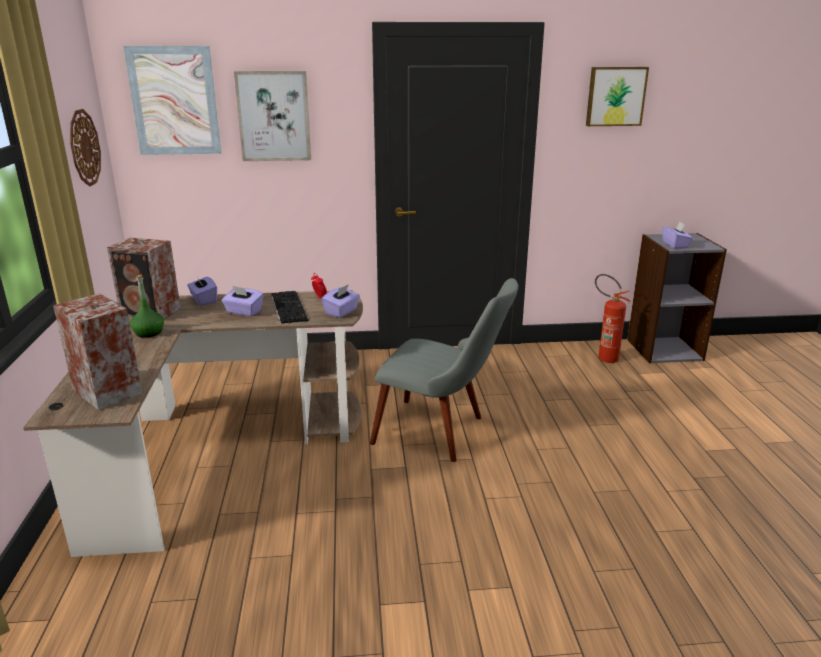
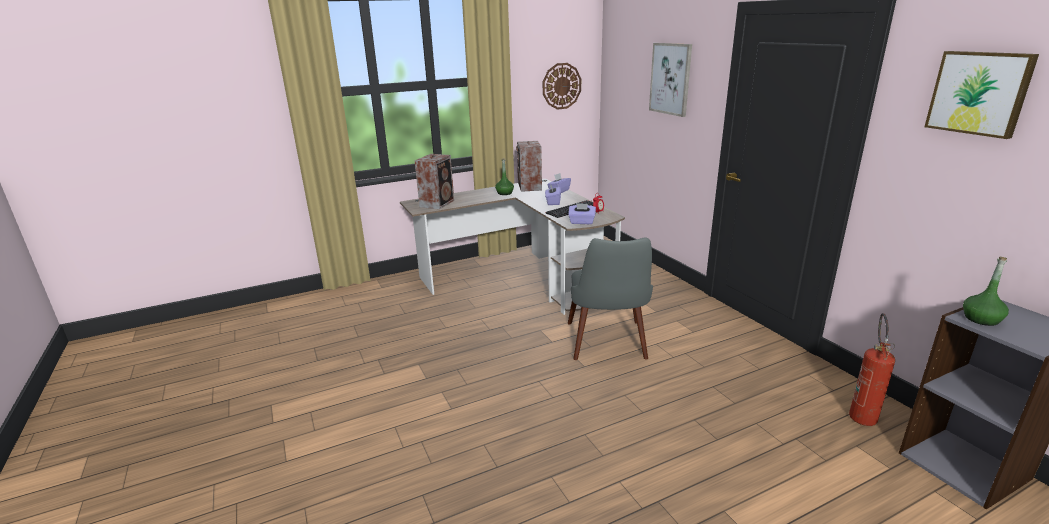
camera: 70 degrees right, 0 degrees up
picture [123,46,221,155] -> none
purple tissue box [662,222,693,249] -> green bottle [963,257,1009,326]

